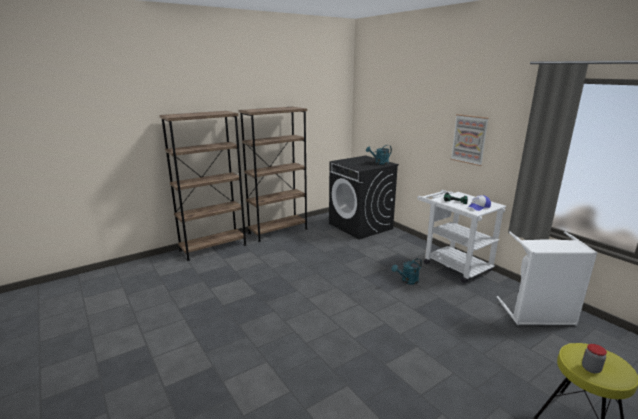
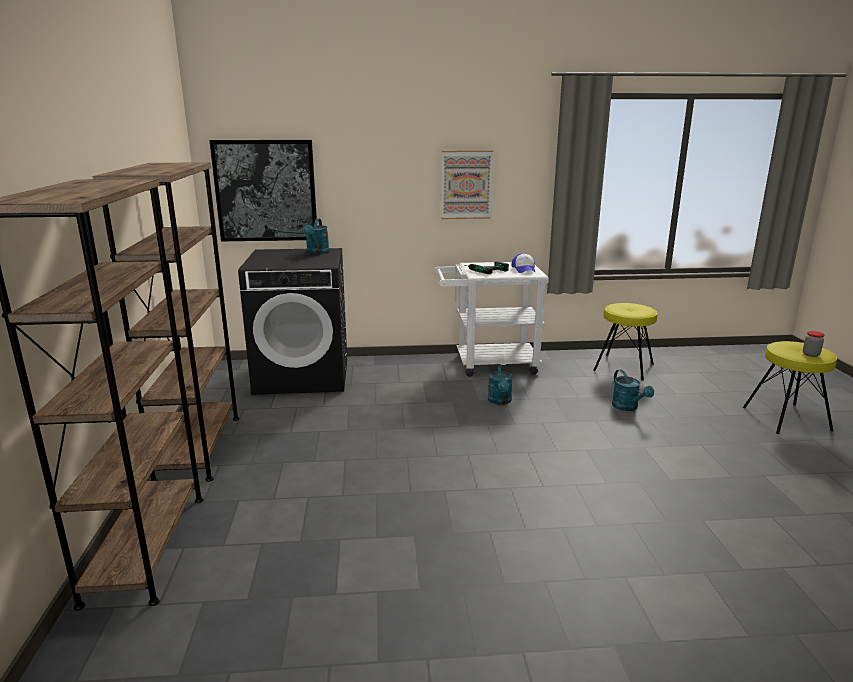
camera: 60 degrees left, 0 degrees up
white laundry basket [497,231,597,326] -> yellow stool [593,303,658,381]
none -> picture [209,140,317,242]
none -> turquoise watering can [612,370,654,411]

